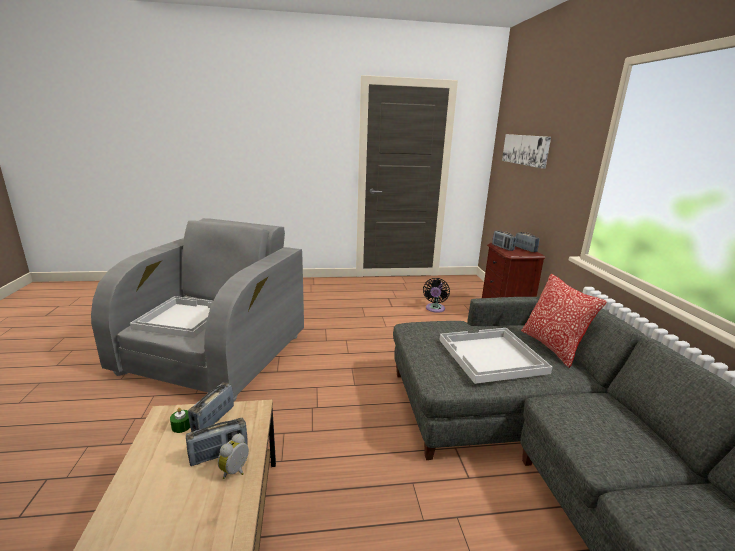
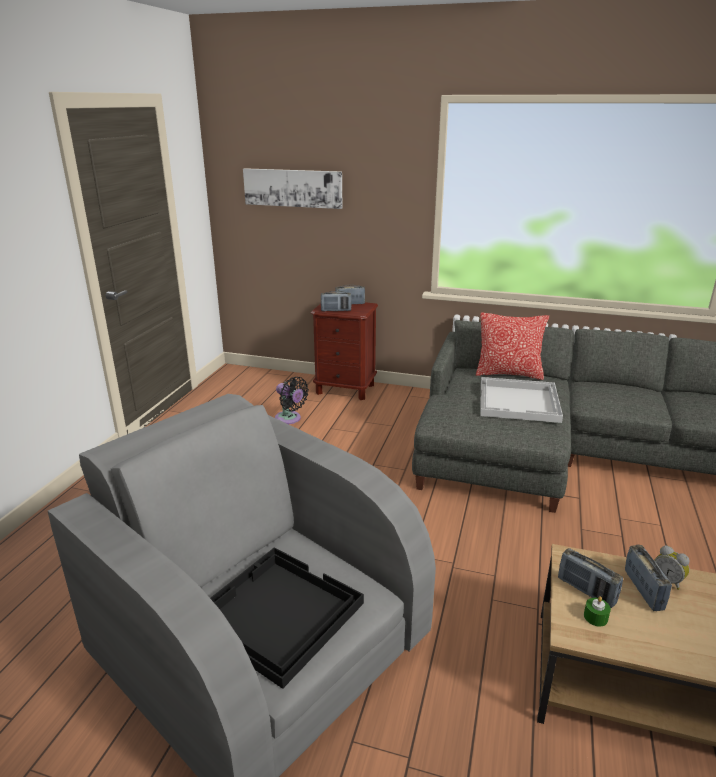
camera: 65 degrees left, 5 degrees up
white tray [130,296,213,338] -> black tray [210,547,364,689]

